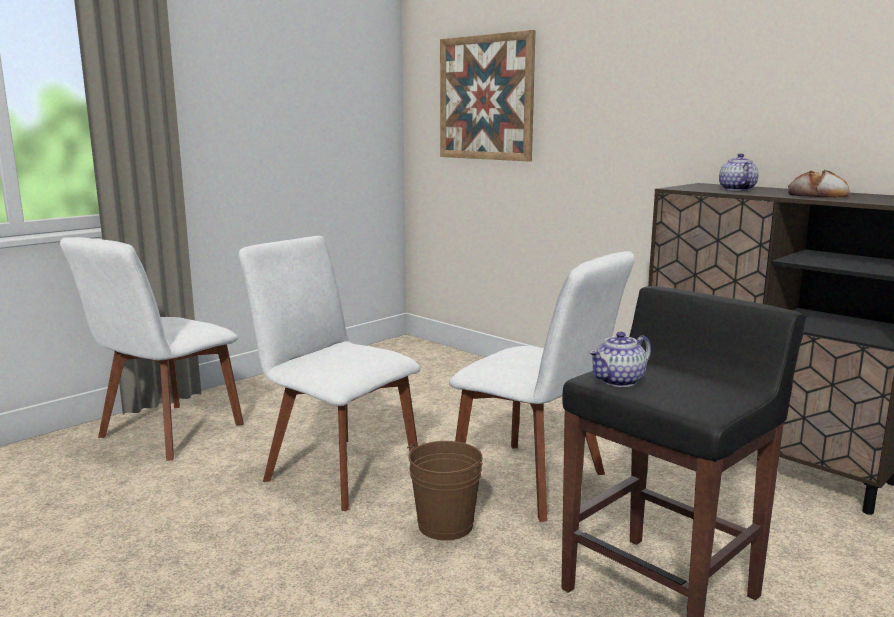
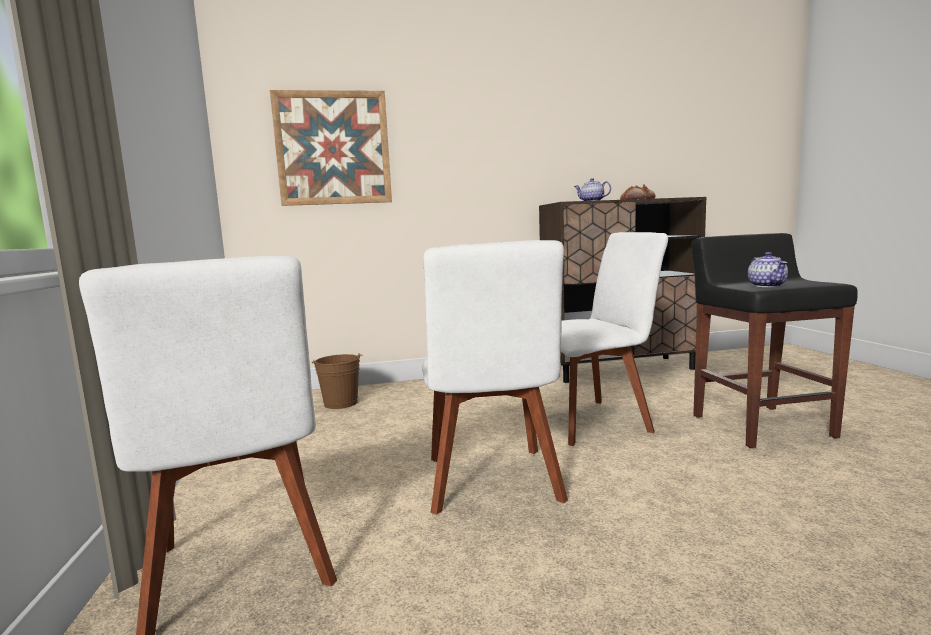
camera: 55 degrees left, 5 degrees down
white chair [239,236,420,511] -> white chair turned 75 degrees counterclockwise [422,240,568,515]
brown bucket [407,441,483,541] -> brown bucket moved to [312,353,362,409]

